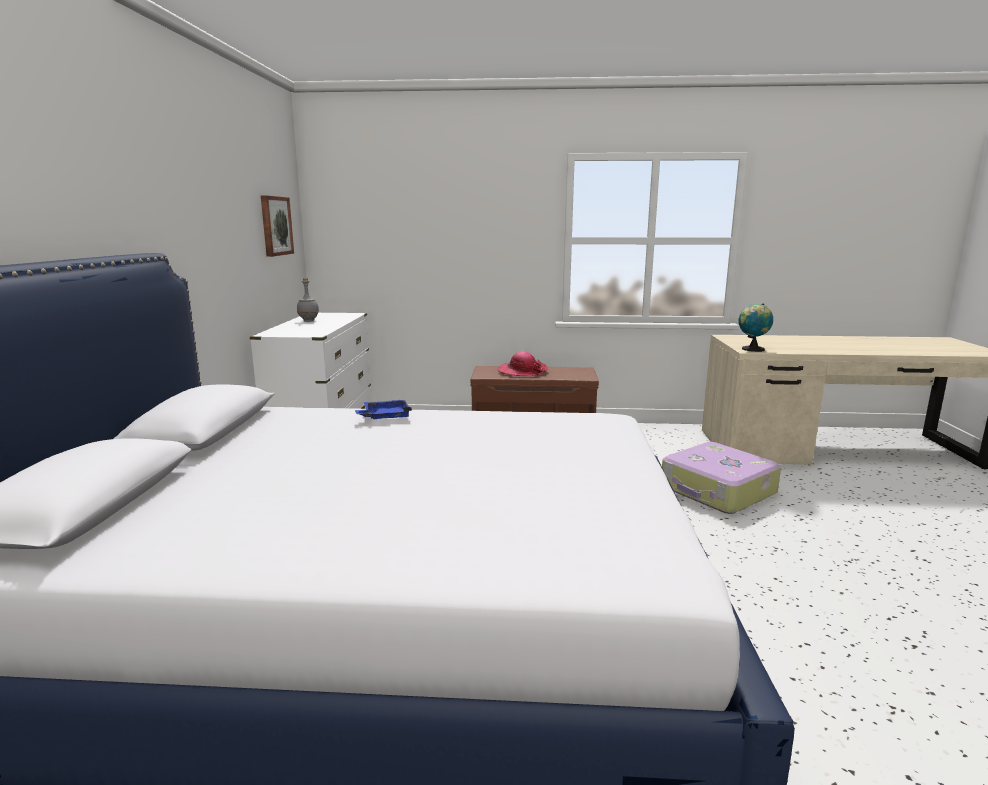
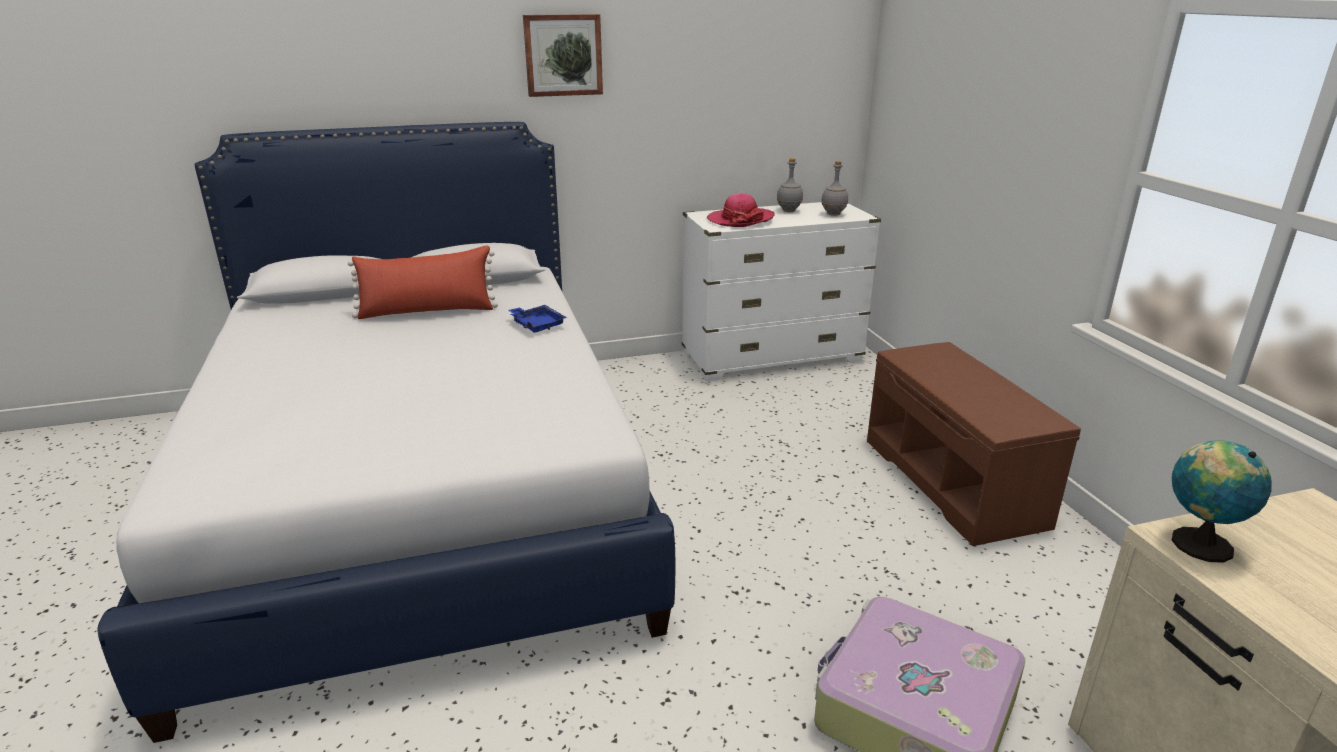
camera: 70 degrees right, 10 degrees up
picture [261,195,294,257] -> picture moved to [523,14,603,97]
hat [497,351,548,376] -> hat moved to [707,193,775,227]
none -> red pillow [348,246,498,319]
none -> grey bottle [821,161,848,216]

